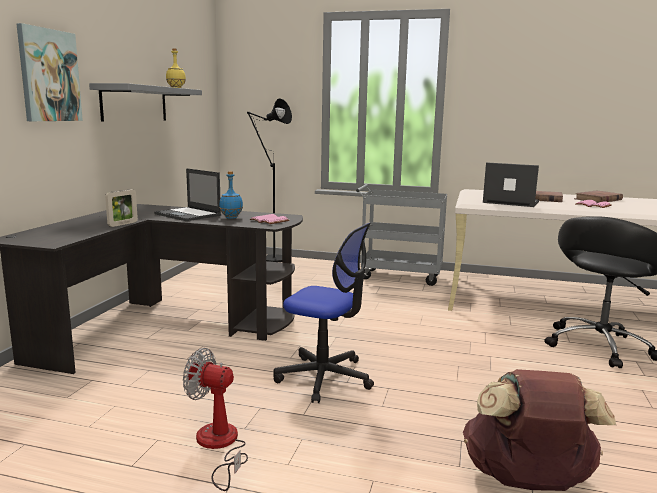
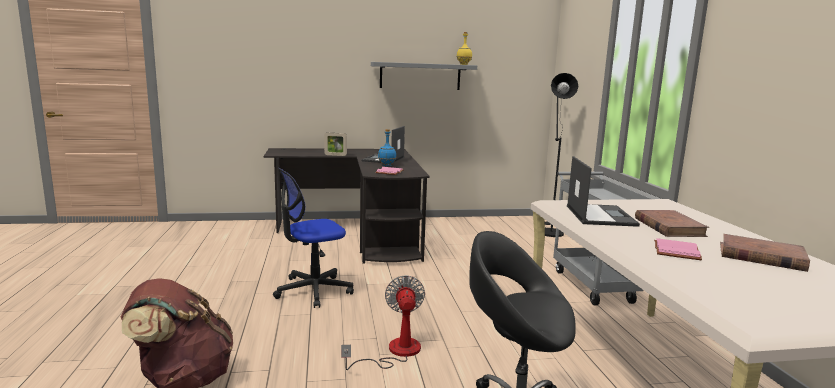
camera: 65 degrees right, 0 degrees up
picture [17,23,83,121] -> none
fan [183,348,248,491] -> fan moved to [341,275,425,370]
office chair [273,223,374,403] -> office chair turned 60 degrees clockwise [273,168,354,308]

